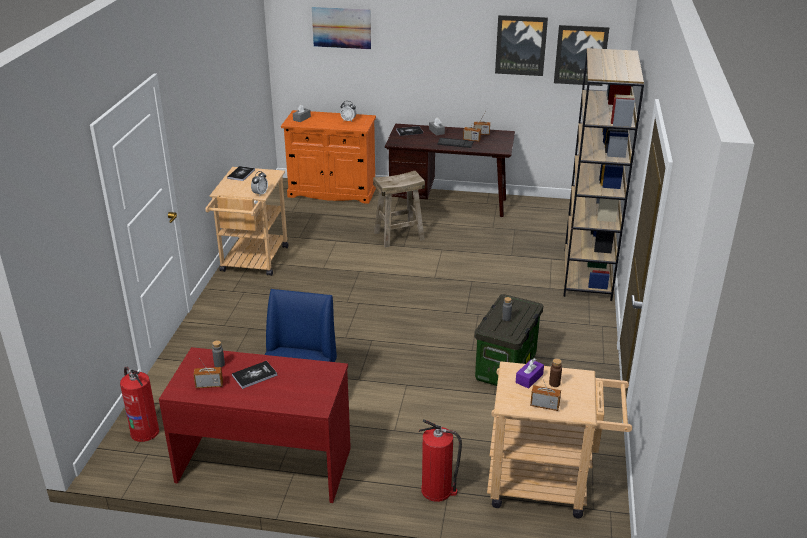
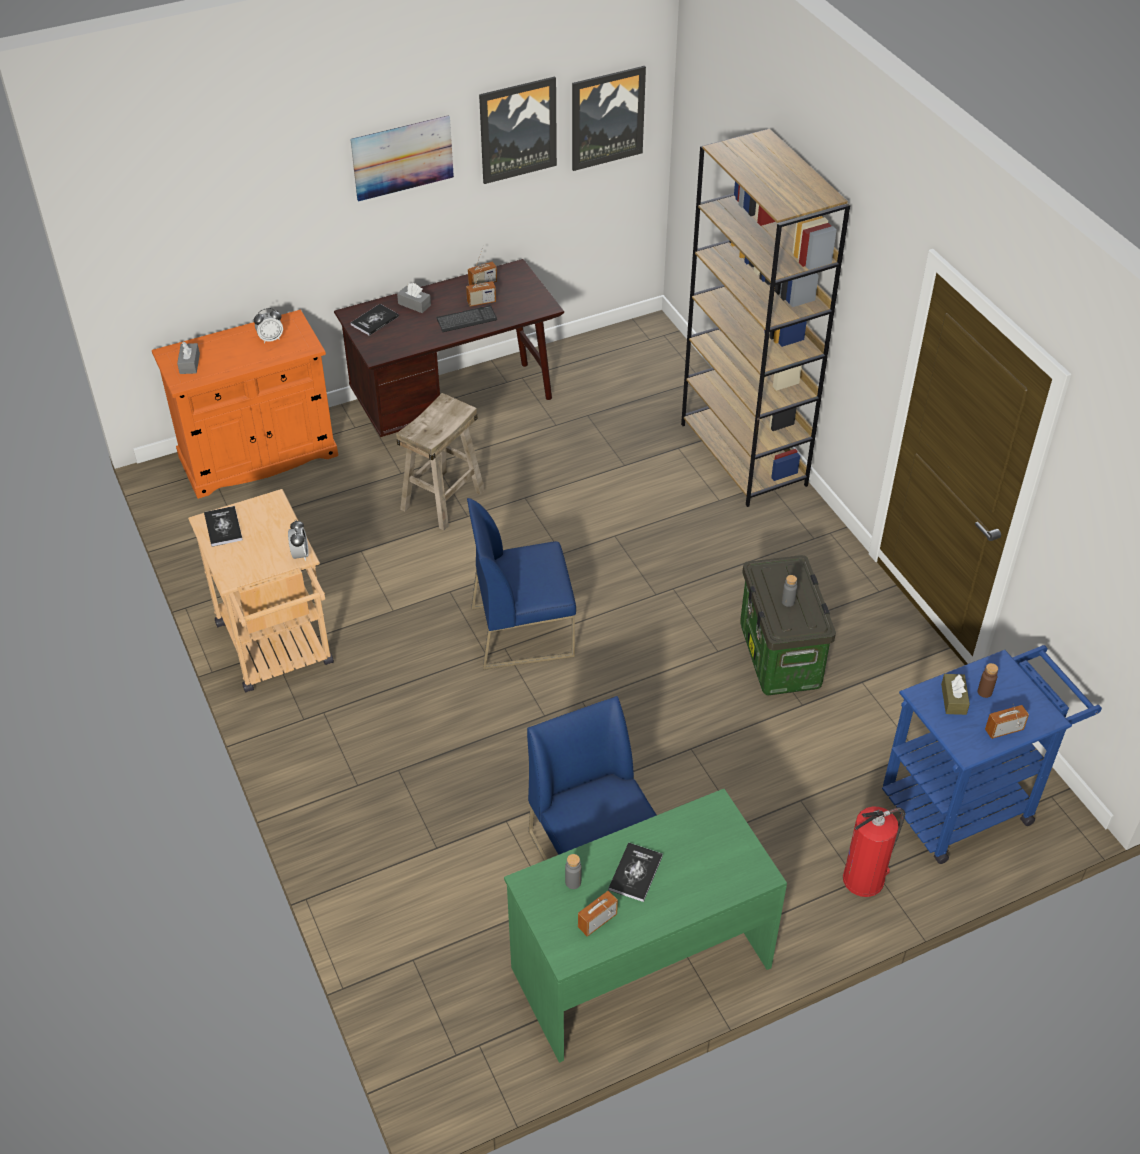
camera: 35 degrees left, 15 degrees up
fire extinguisher [120,366,159,442] -> none
red desk [159,347,351,503] -> green desk [504,789,787,1063]
picture [312,7,371,49] -> picture moved to [350,115,454,202]
beige cart [487,362,632,518] -> blue cart [882,645,1102,864]
purple tissue box [516,358,544,389] -> brown tissue box [941,674,970,715]
none -> blue chair [467,498,576,670]

